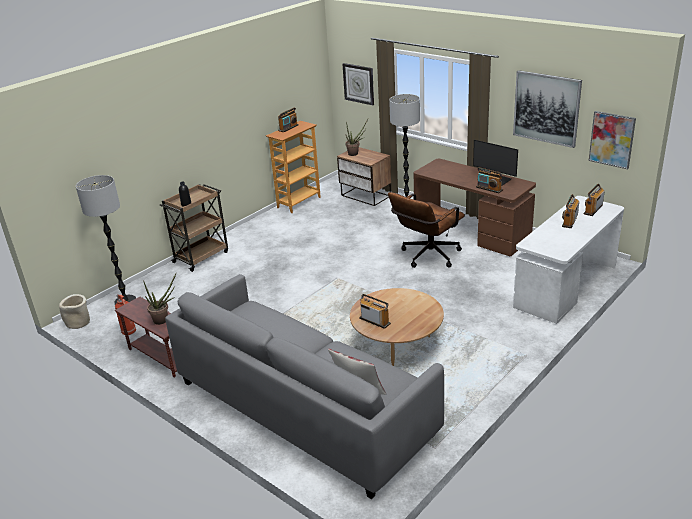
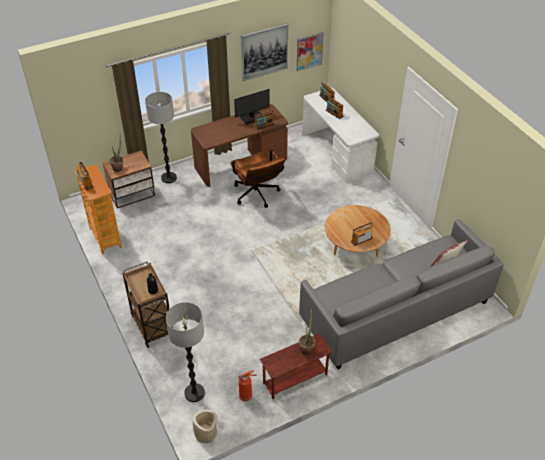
camera: 70 degrees left, 15 degrees up
wall clock [343,63,374,105] -> none

